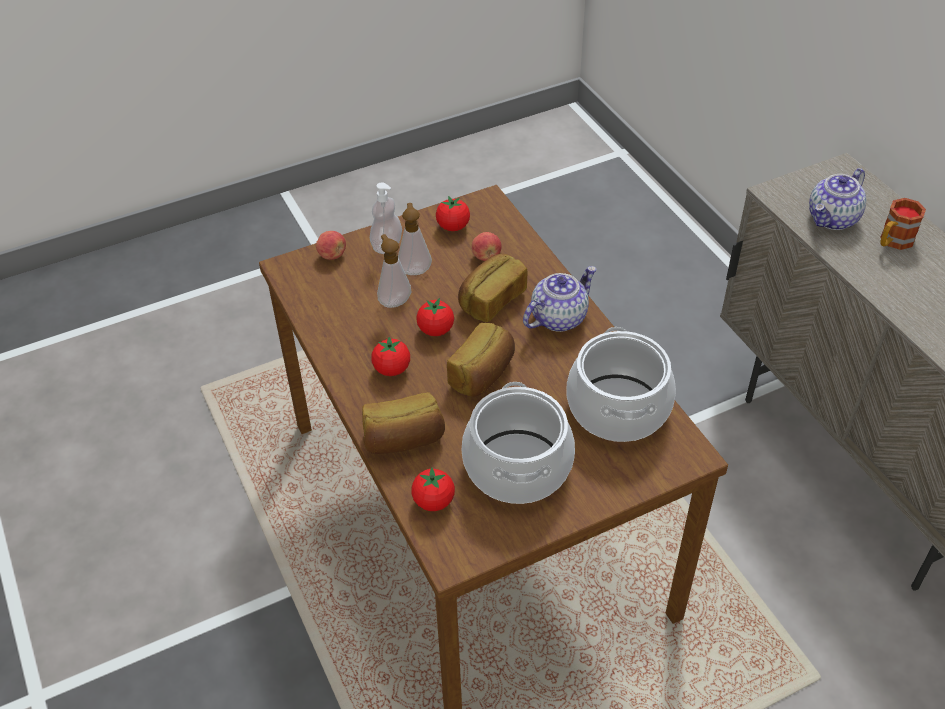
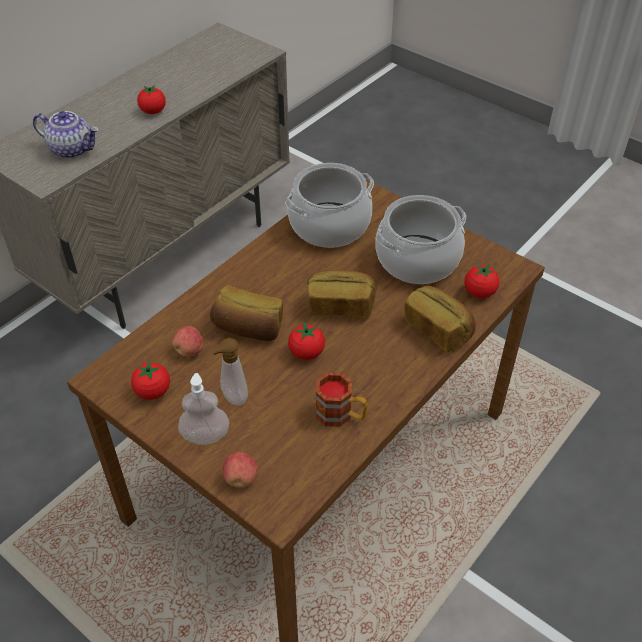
camera: 115 degrees left, 0 degrees up
tomato [371,337,410,376] -> tomato moved to [137,85,166,114]
soap dispenser [377,234,411,308] -> none
teapot [523,266,597,332] -> none
mug [880,198,926,250] -> mug moved to [316,372,368,427]

